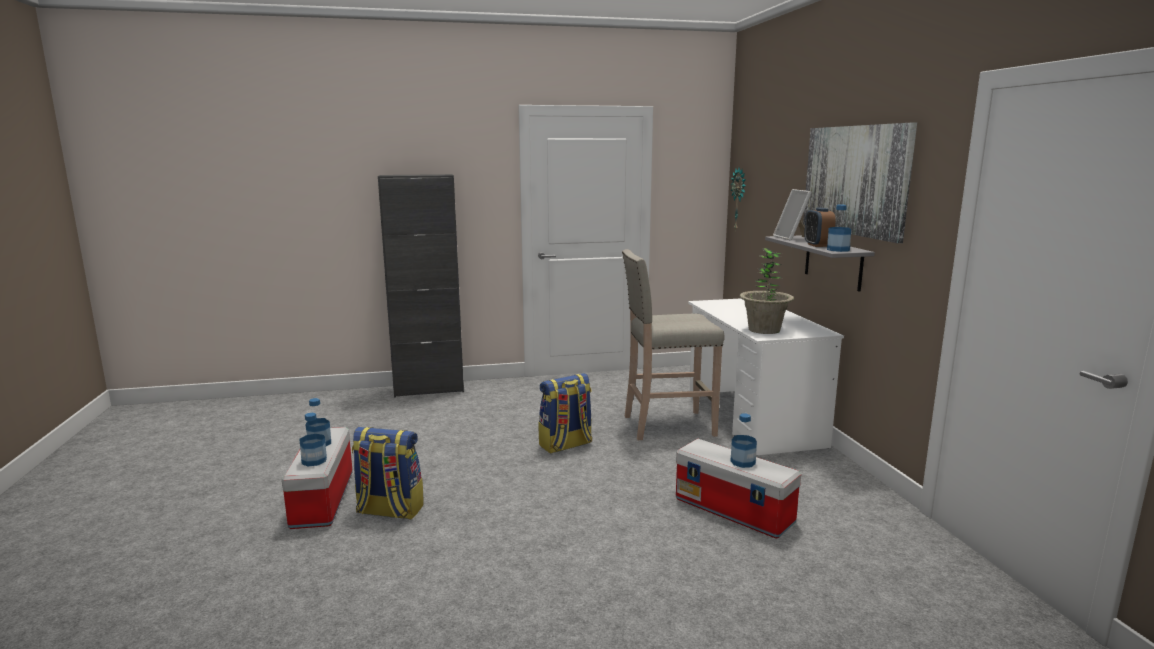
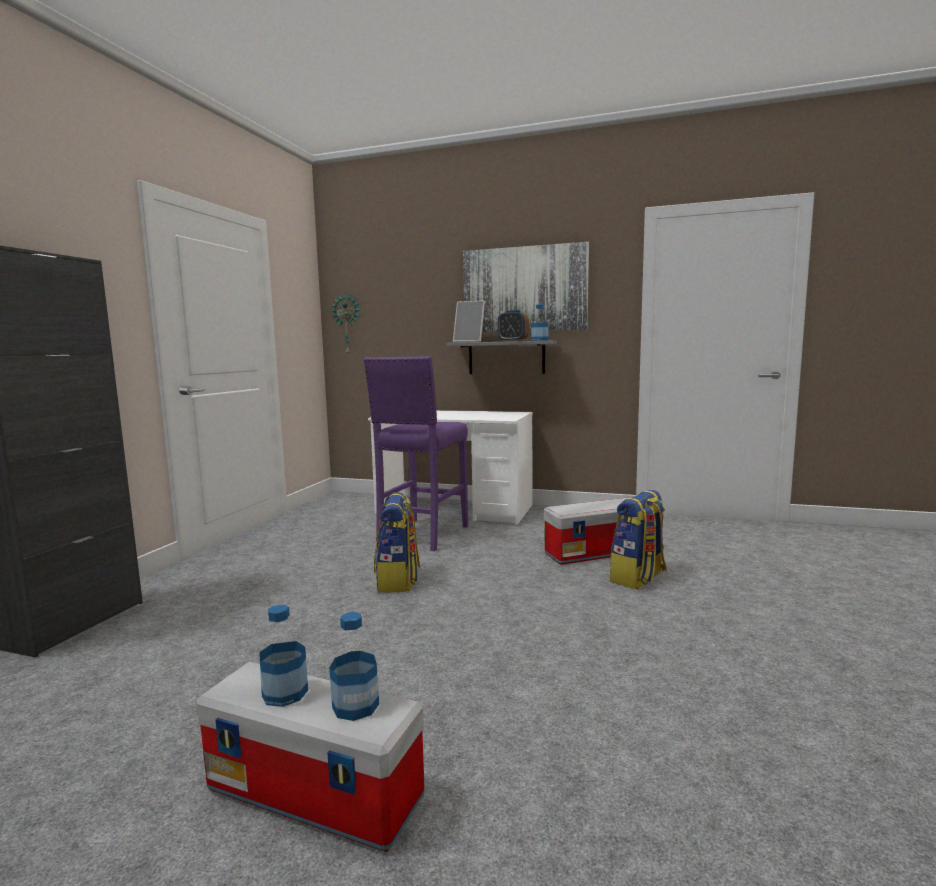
camera: 60 degrees left, 5 degrees down
backpack [352,427,424,520] -> backpack moved to [610,490,667,589]
beige stool [622,249,725,440] -> purple stool [363,356,468,551]
bottle [730,413,757,468] -> none
potted plant [739,248,794,334] -> none

